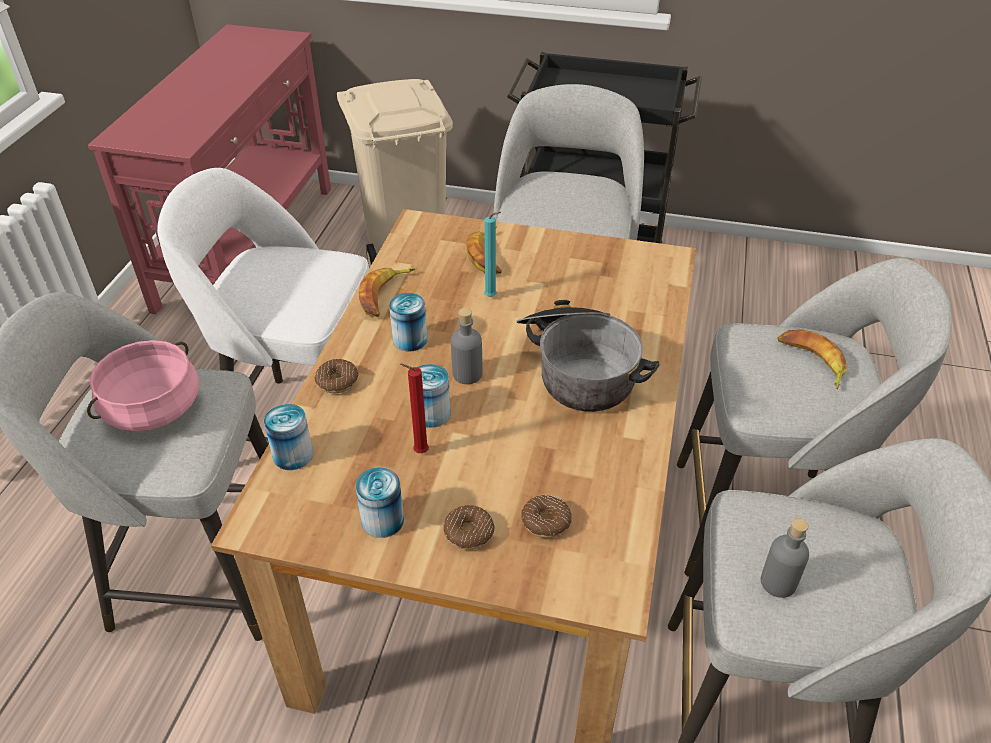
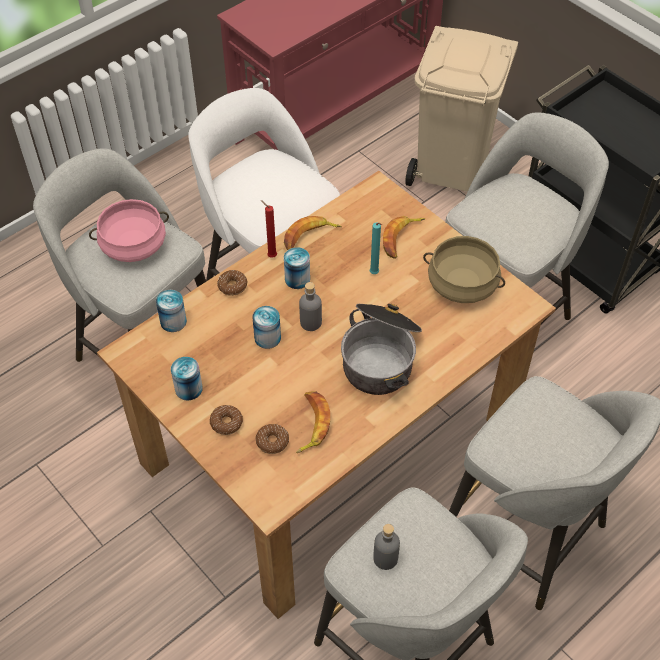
camera: 35 degrees right, 10 degrees up
red candle [400,363,429,453] -> red candle moved to [261,200,277,258]
banana [778,329,847,389] -> banana moved to [296,391,330,453]
none -> beige cooking pot [423,236,505,303]

